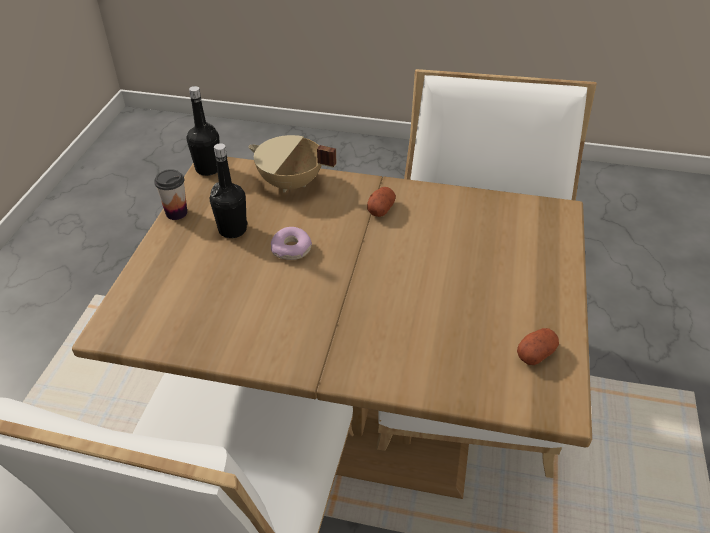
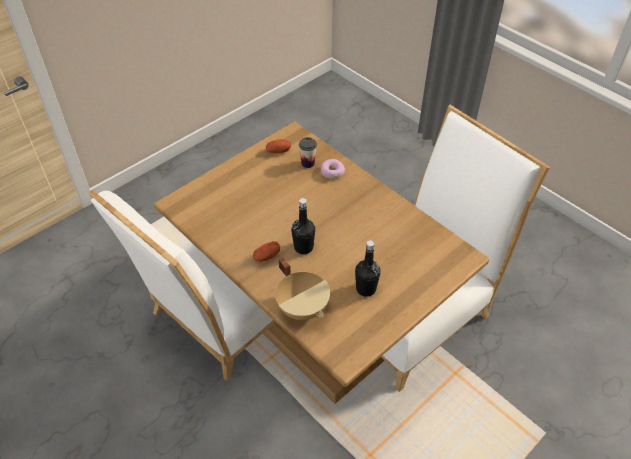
camera: 145 degrees left, 5 degrees up
cup [154,169,187,220] -> cup moved to [299,137,317,168]
black bottle [186,86,220,176] -> black bottle moved to [291,198,315,254]
donut [271,227,312,260] -> donut moved to [321,159,345,179]

